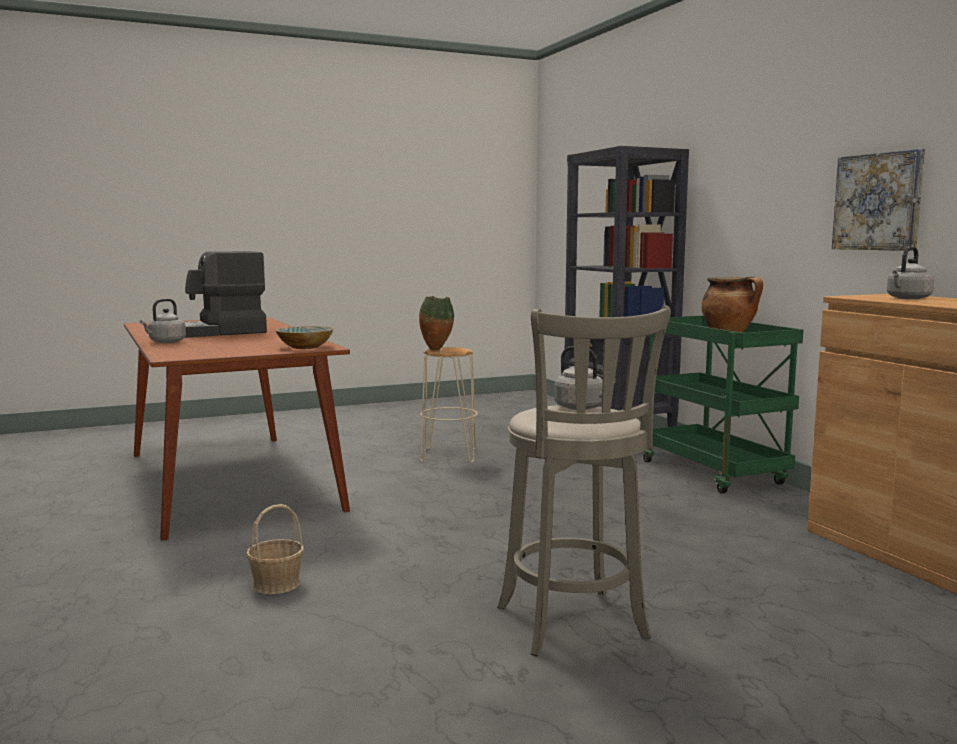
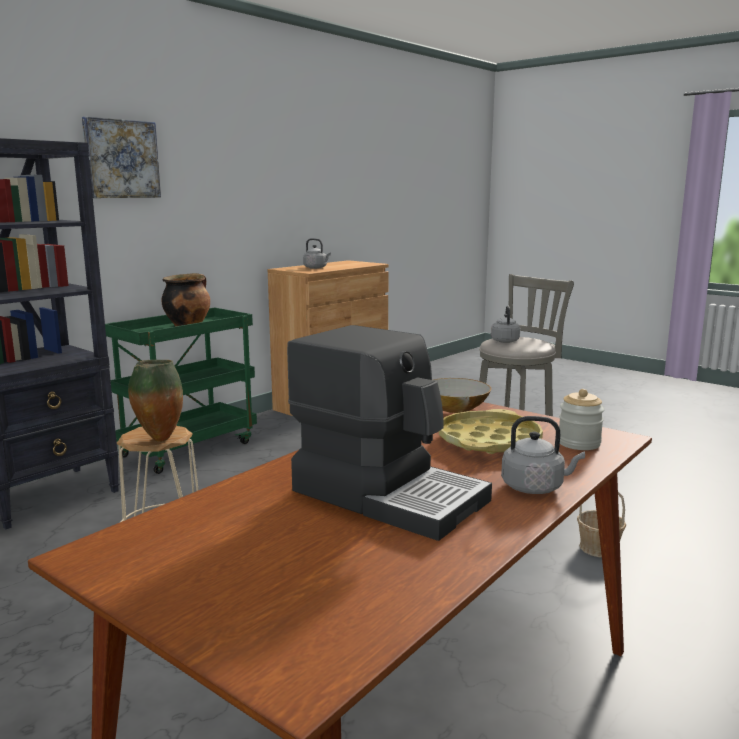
camera: 115 degrees left, 5 degrees up
picture [832,149,925,251] -> picture moved to [82,117,161,198]
none -> yellow tray [439,409,543,454]
none -> jar [559,389,604,450]

